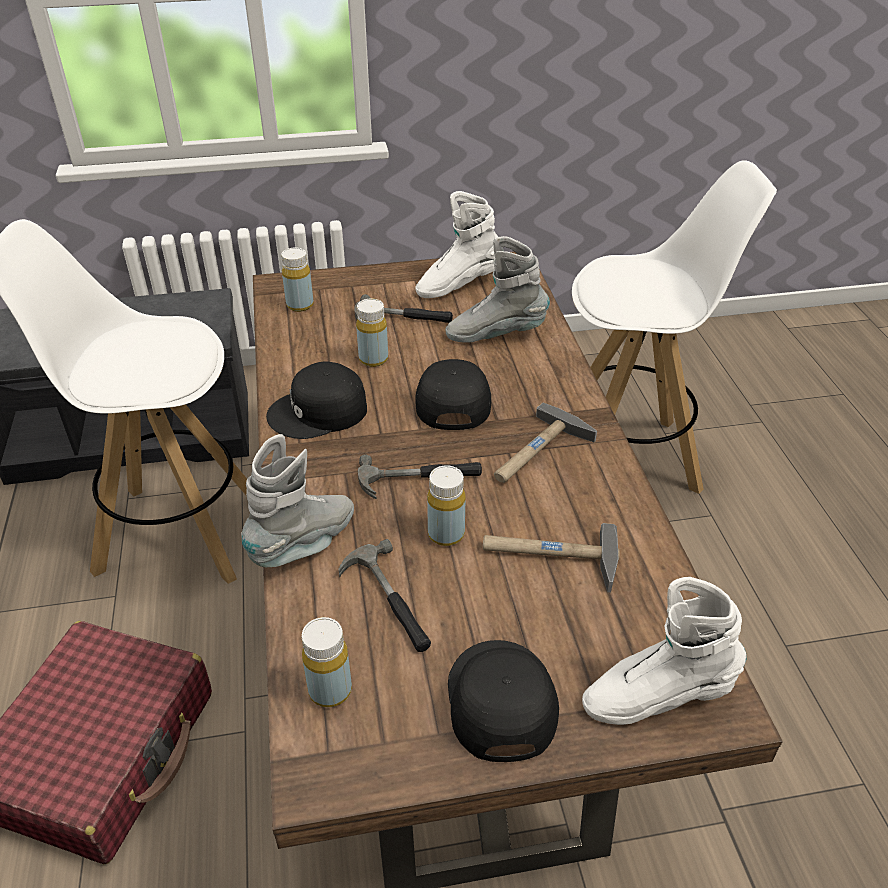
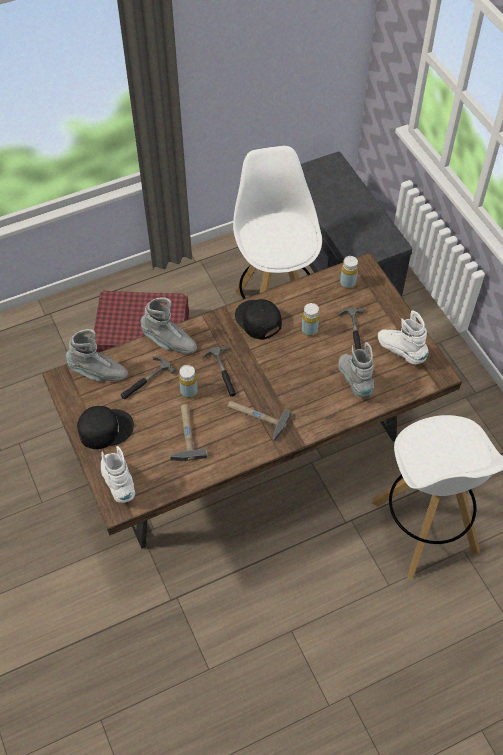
camera: 75 degrees right, 15 degrees up
yellow bottle [301,617,352,707] -> grey boot [66,329,128,381]
black cap [415,359,491,430] -> none

